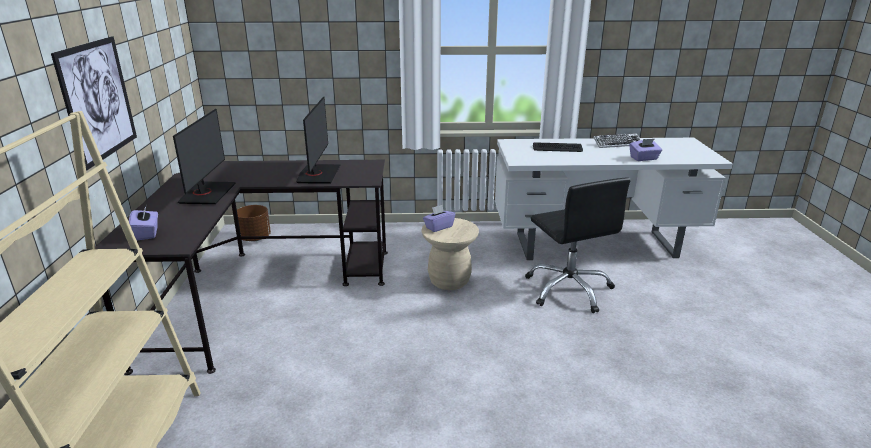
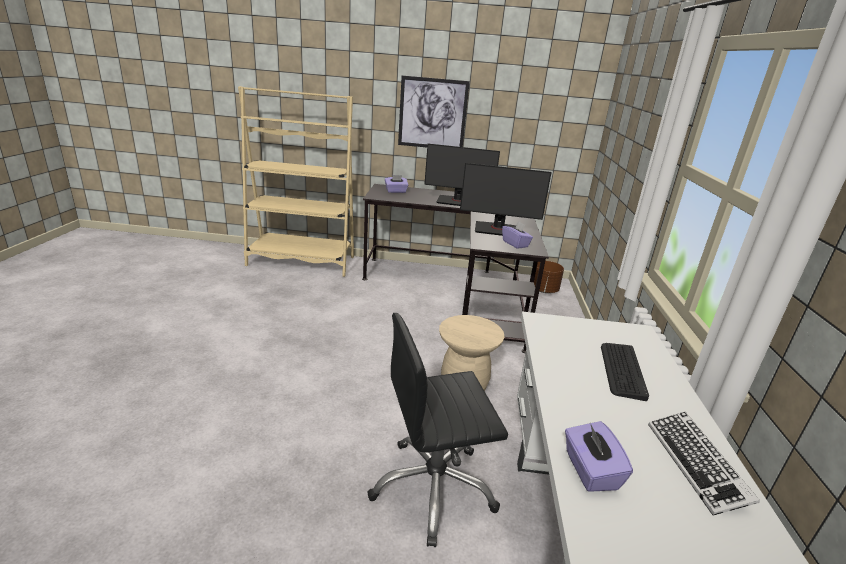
camera: 95 degrees right, 0 degrees up
purple tissue box [423,205,456,232] -> purple tissue box moved to [502,221,533,249]

